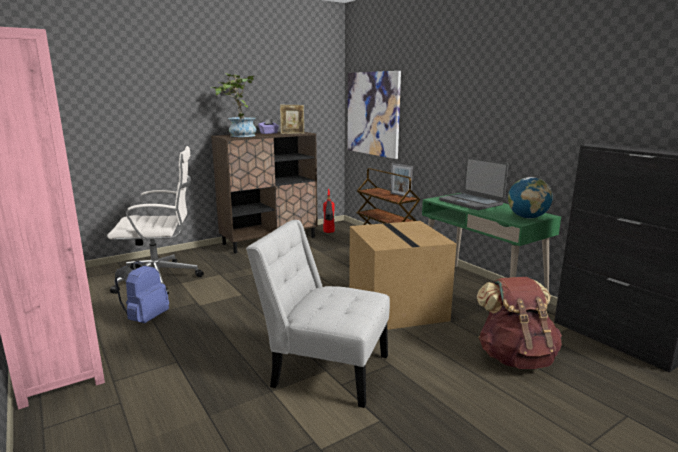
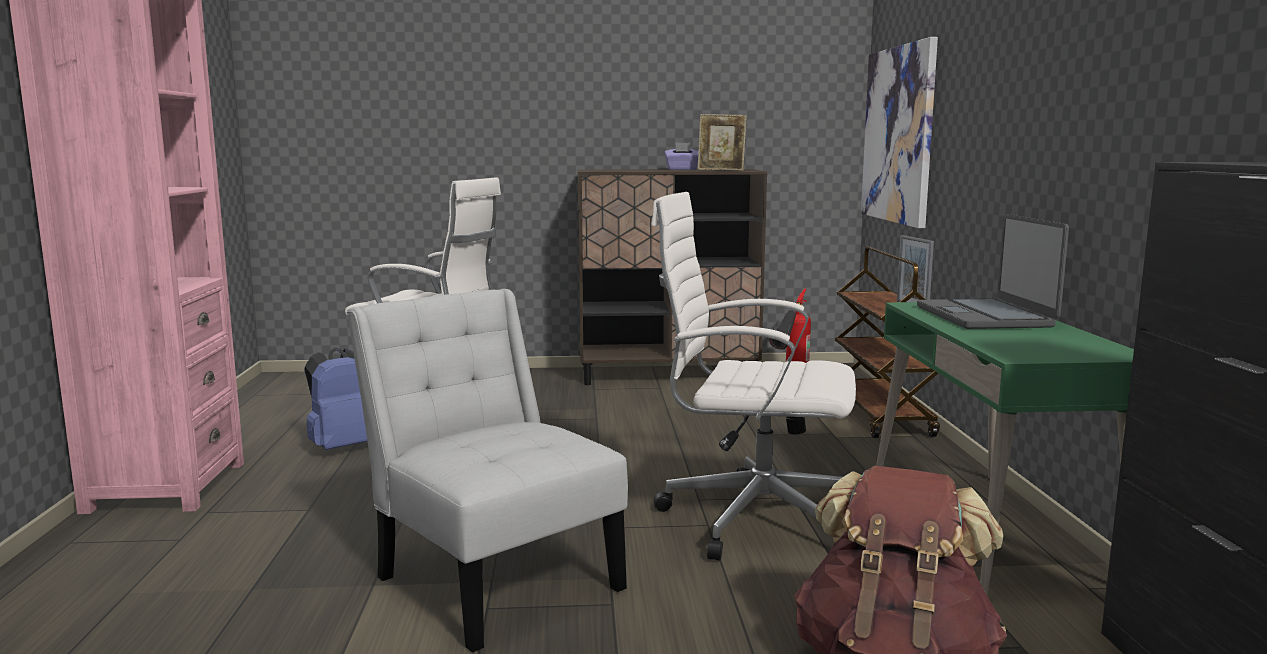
camera: 30 degrees right, 5 degrees down
potted plant [210,73,257,137] -> none
cardboard box [349,221,456,330] -> white office chair [651,192,856,561]
globe [508,177,553,219] -> none

